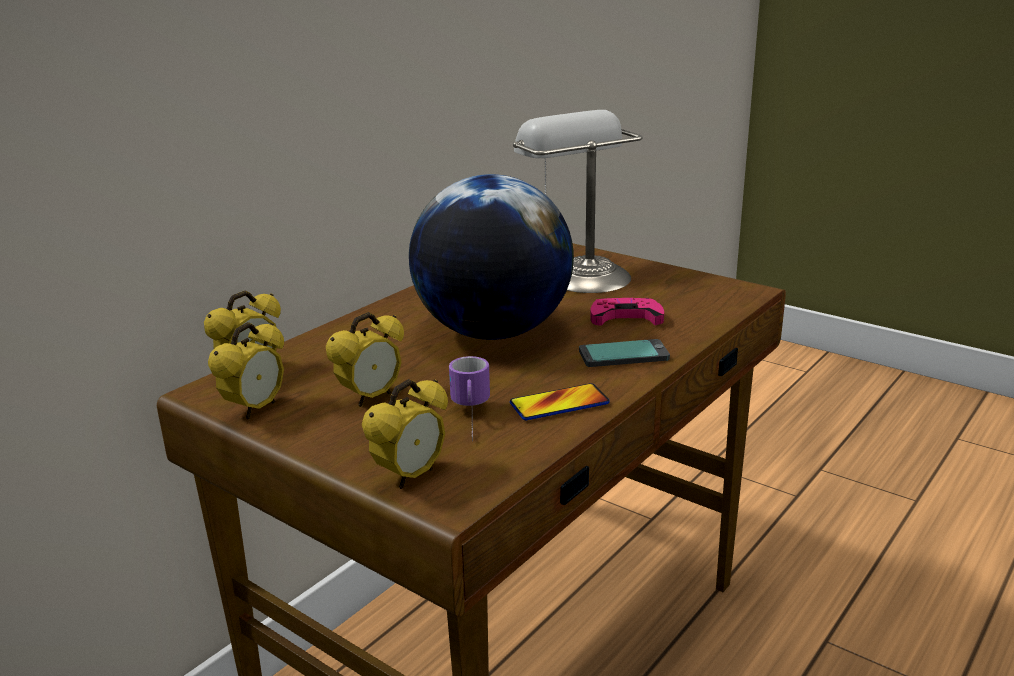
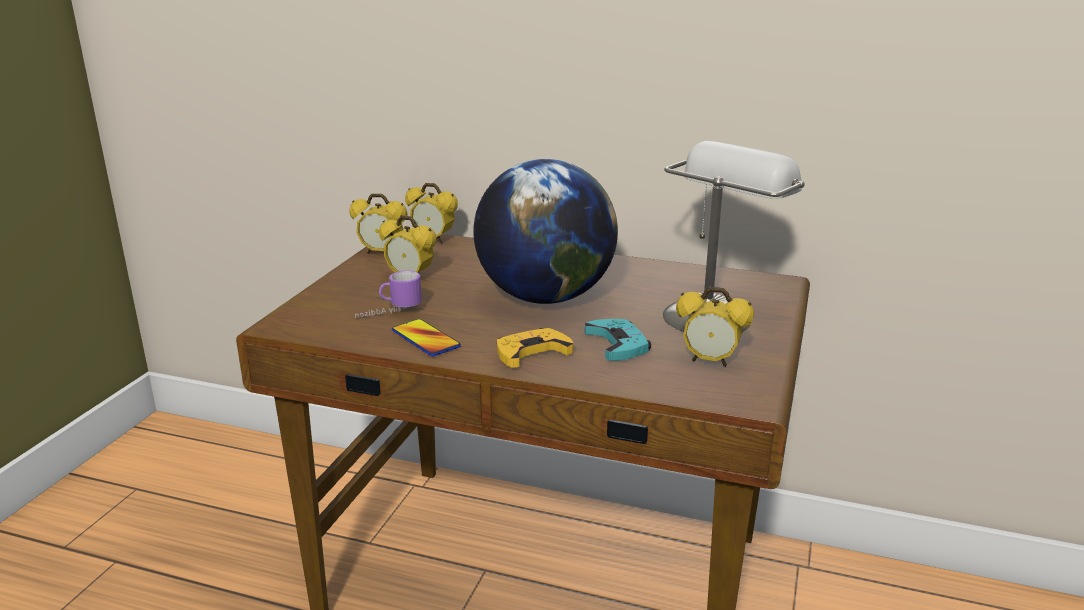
camera: 70 degrees right, 0 degrees up
alarm clock [362,379,448,489] -> alarm clock moved to [676,287,754,367]
phone [579,339,670,367] -> yellow game controller [497,328,573,368]
pink game controller [590,298,664,325] -> turquoise game controller [585,319,651,361]

